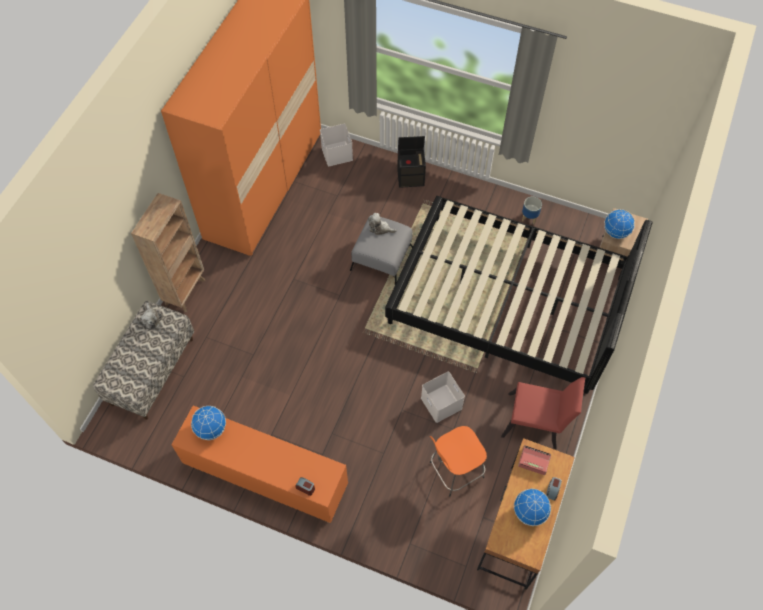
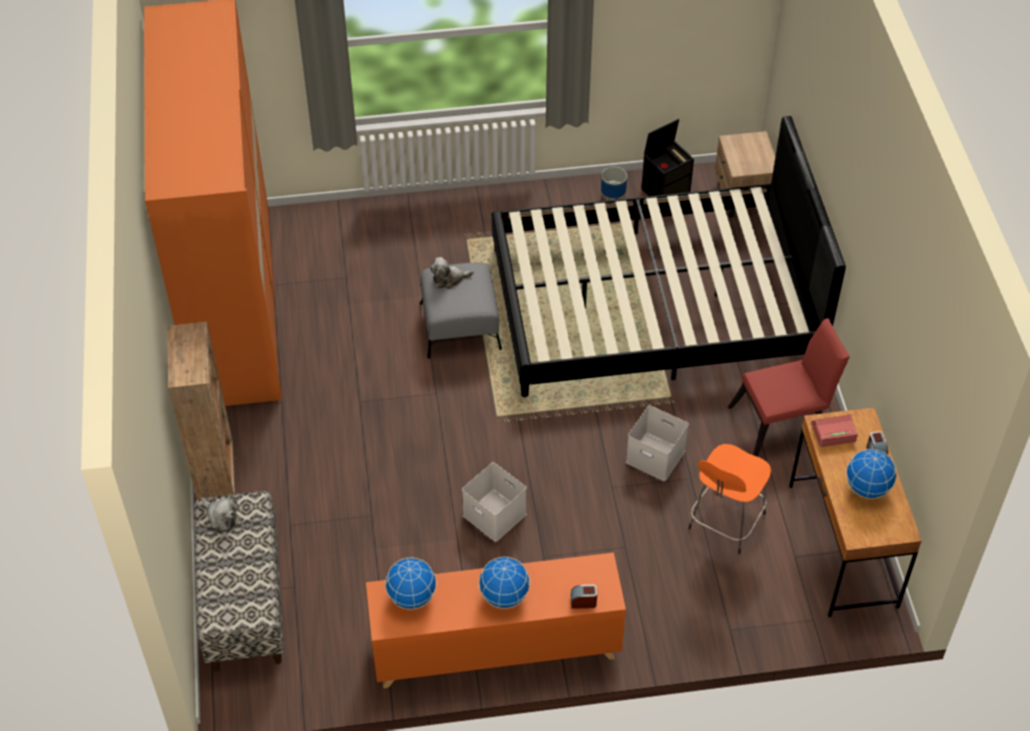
camera: 30 degrees left, 10 degrees down
white storage box [320,124,353,166] -> white storage box moved to [462,462,527,542]
black storage box [397,136,426,188] -> black storage box moved to [641,119,694,196]
globe [604,209,635,239] -> globe moved to [479,557,530,609]

